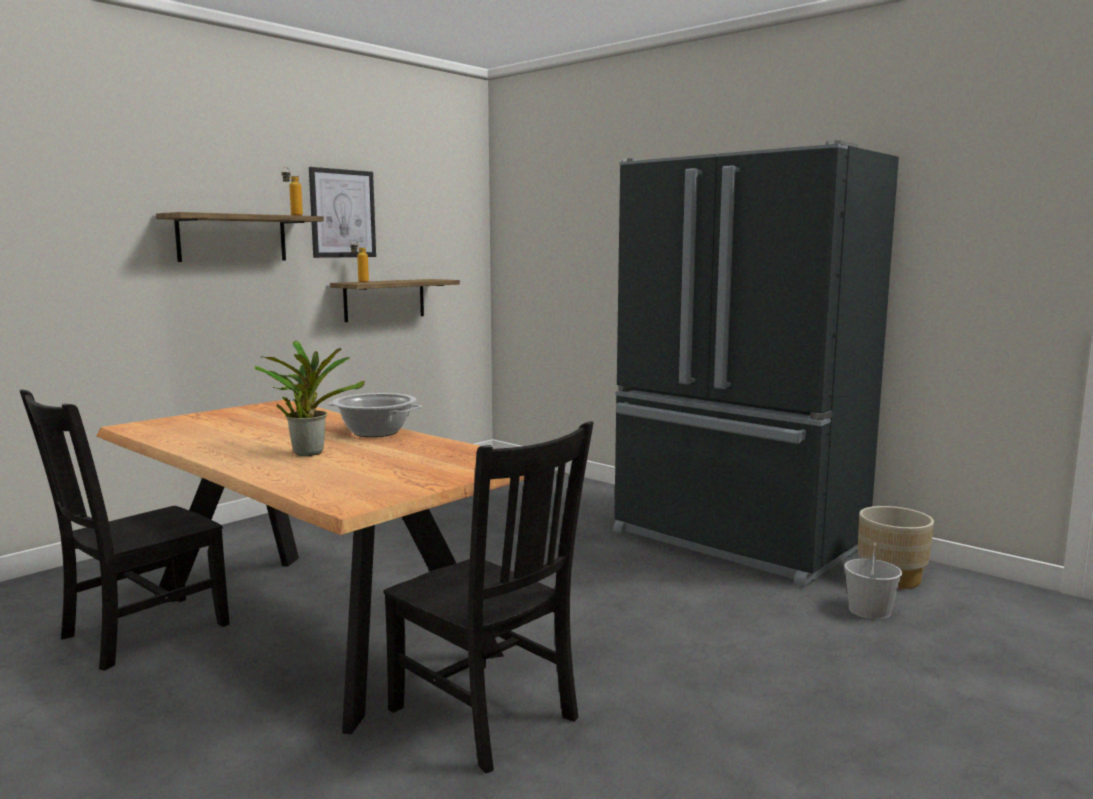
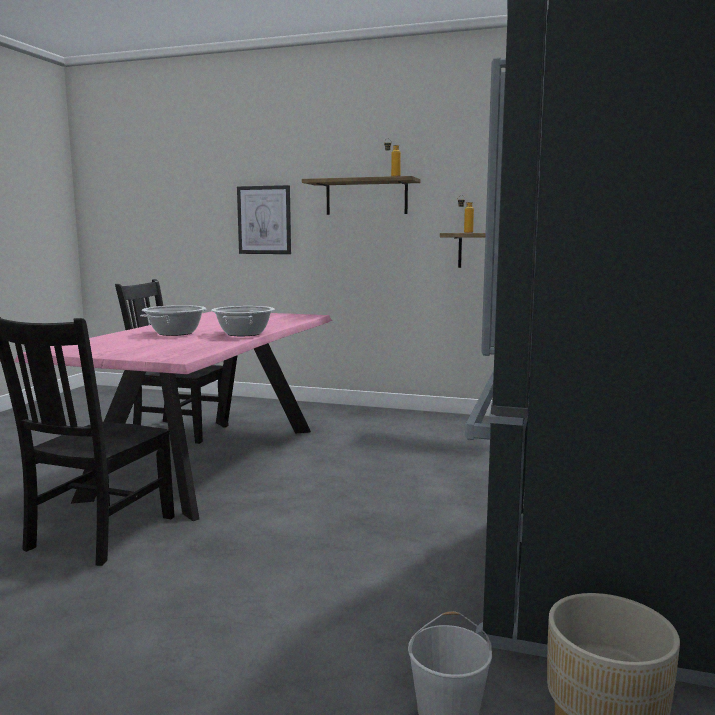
camera: 65 degrees right, 0 degrees up
brown dining table [96,400,525,735] -> pink dining table [14,311,332,521]
potted plant [254,341,365,456] -> cooking pot [140,305,207,336]
picture [309,167,376,258] -> picture moved to [237,185,291,254]

